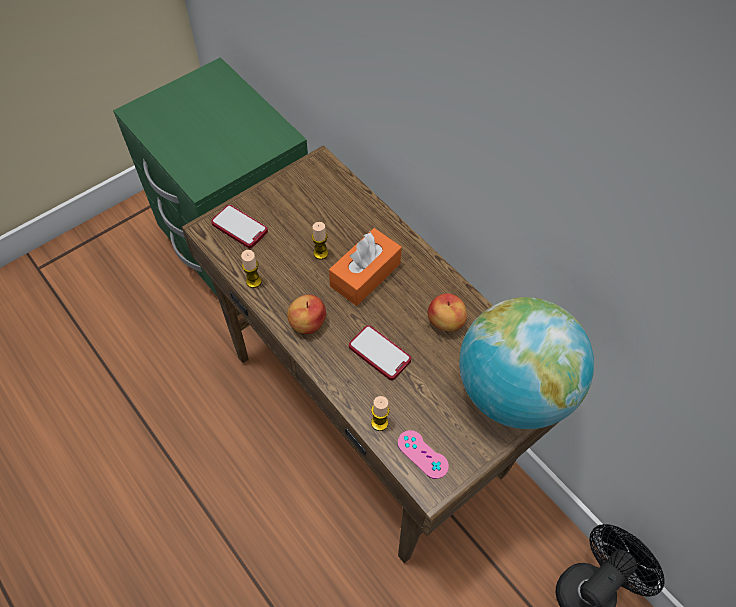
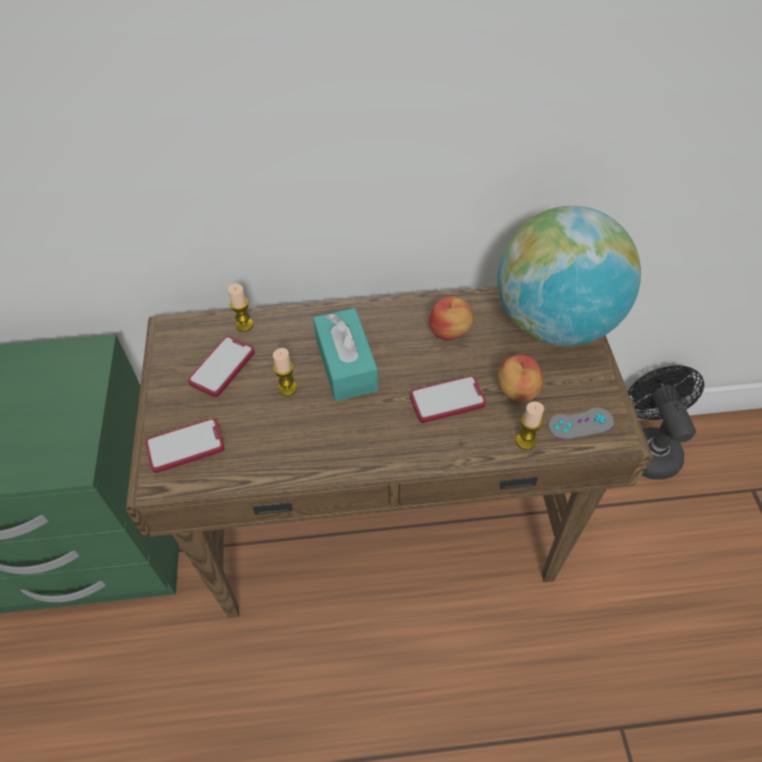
camera: 55 degrees left, 5 degrees down
candle [241,250,262,288] -> candle moved to [228,283,254,332]
apple [287,295,326,334] -> apple moved to [497,355,544,403]
orange tissue box [329,228,402,306] -> turquoise tissue box [313,308,378,401]
pink game controller [398,430,449,479] -> grey game controller [548,407,614,440]
none -> phone [188,336,255,397]

